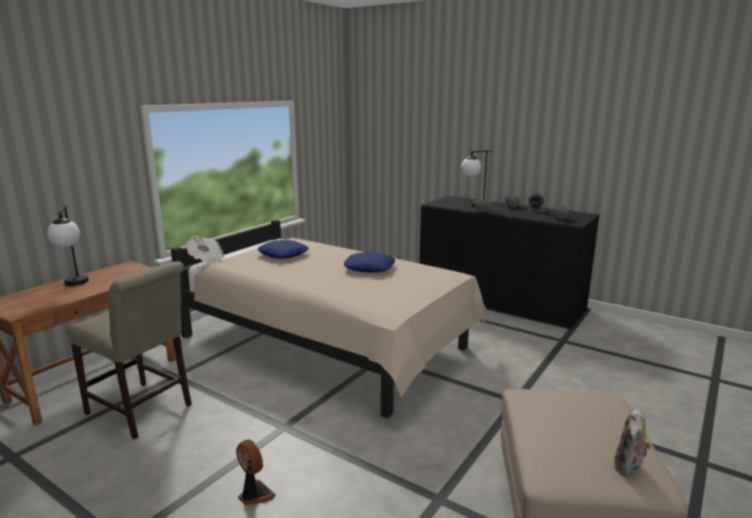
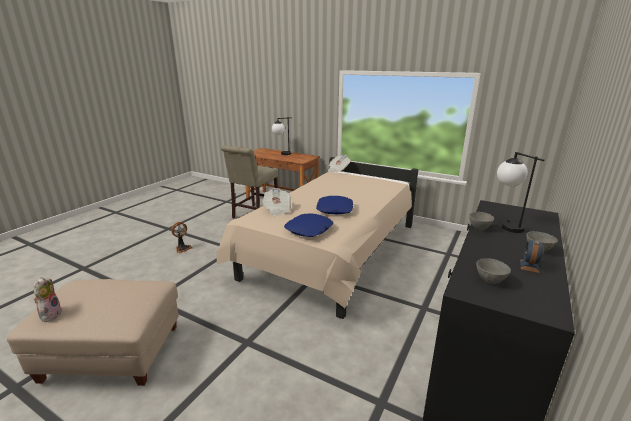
camera: 85 degrees right, 5 degrees up
blue pillow [257,240,309,258] -> blue pillow moved to [284,214,333,237]
plush toy [613,408,651,477] -> plush toy turned 60 degrees clockwise [33,277,62,322]
none -> newspaper [262,188,292,216]

